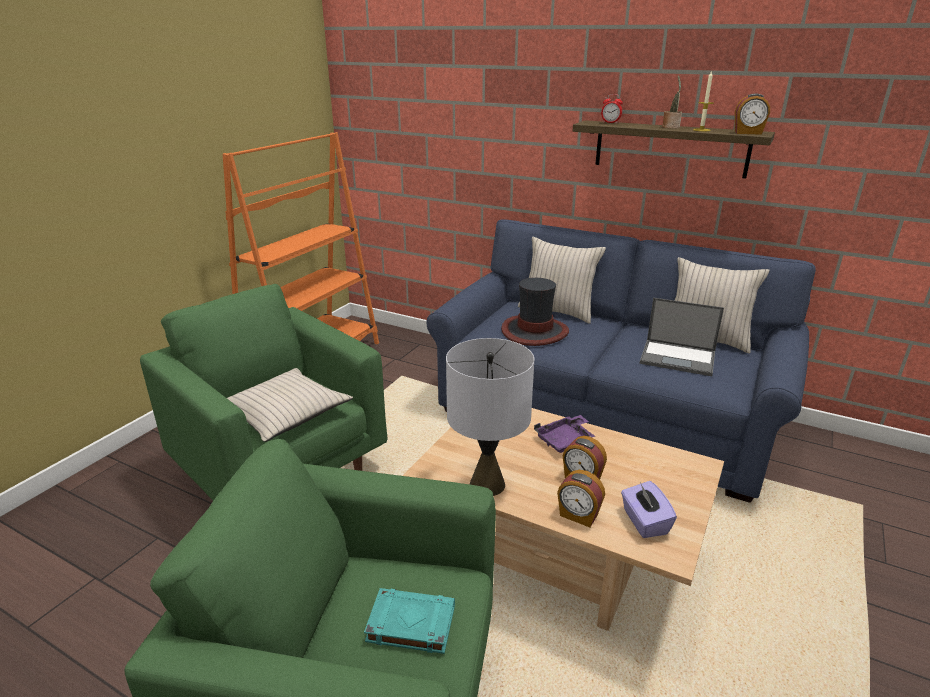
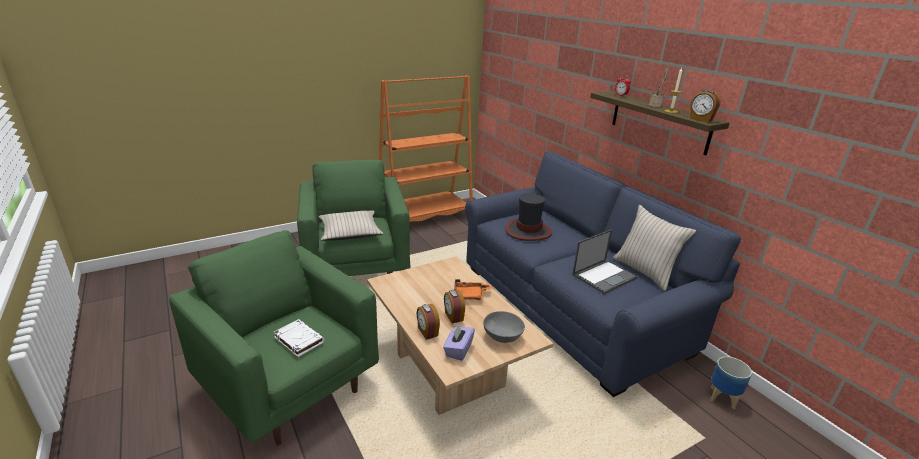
camera: 30 degrees right, 0 degrees up
turquoise book [364,588,455,654] -> white book [274,319,324,357]
grey table lamp [446,338,534,496] -> none
beige pillow [518,237,606,324] -> none
purple tray [534,415,595,453] -> orange tray [454,279,491,300]
laptop [639,298,724,376] -> laptop turned 90 degrees counterclockwise [572,229,637,294]
none -> grey bowl [483,311,525,343]
none -> planter [710,356,752,409]

